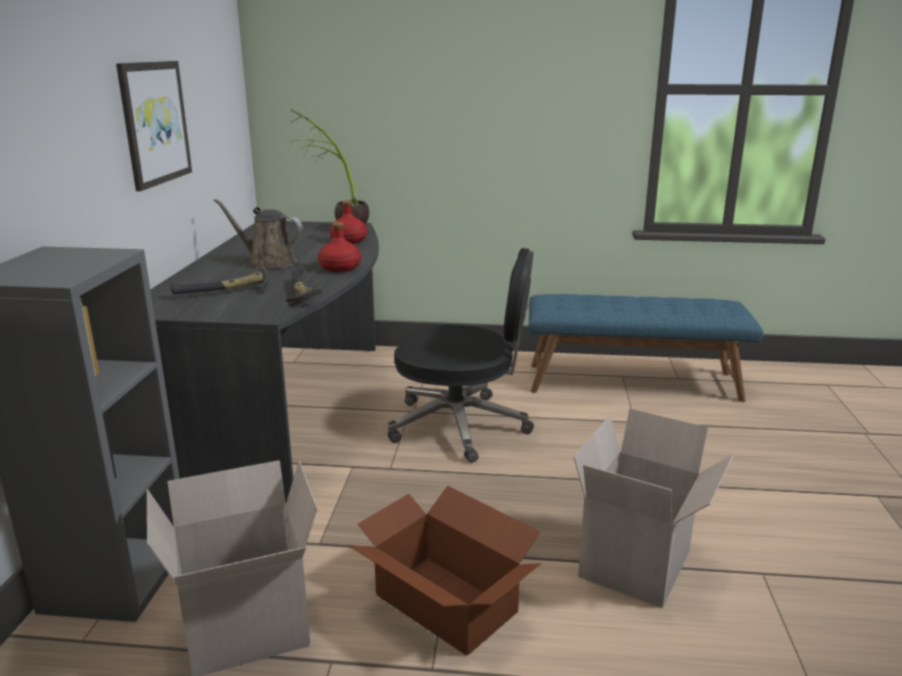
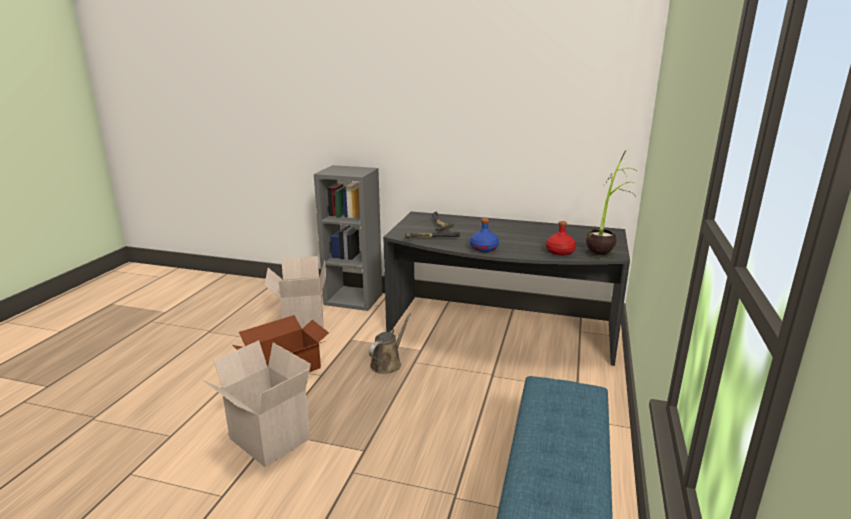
camera: 100 degrees right, 0 degrees up
picture [116,61,192,191] -> none
brown watering can [214,199,303,269] -> brown watering can moved to [369,313,411,374]
red bottle [318,222,361,272] -> blue bottle [470,218,499,252]
black office chair [388,248,534,463] -> none

